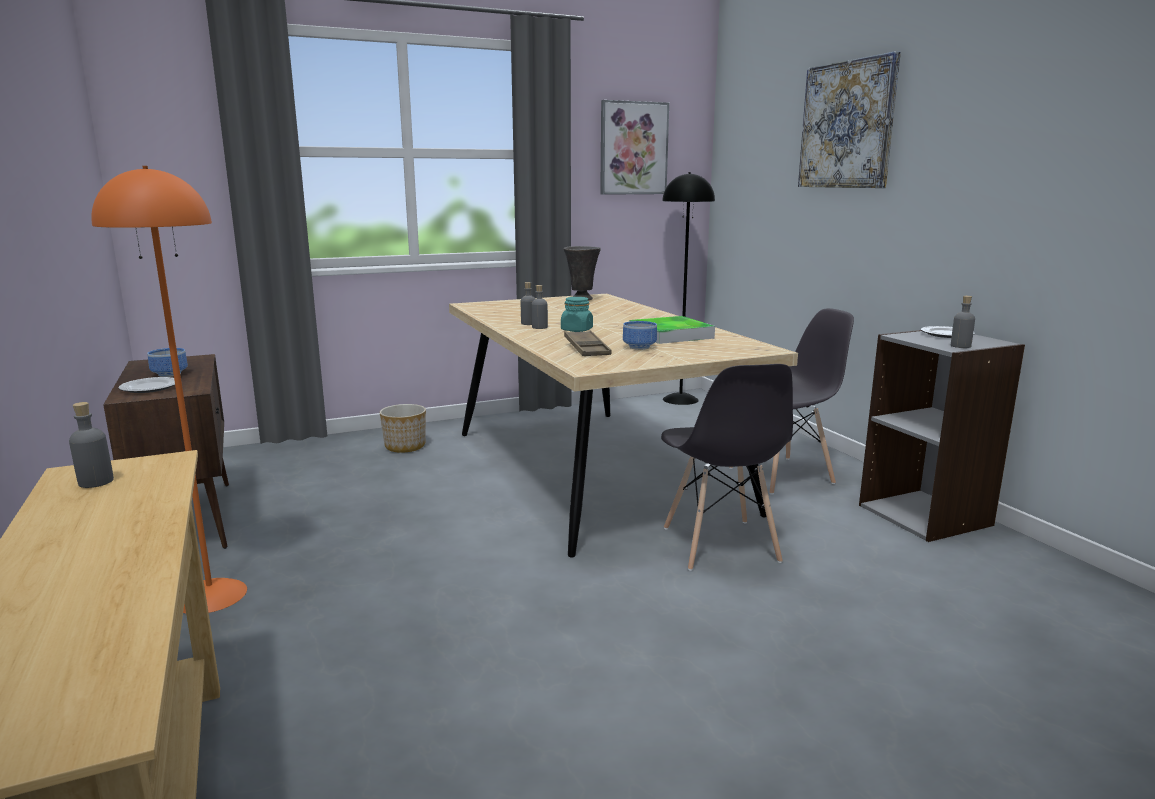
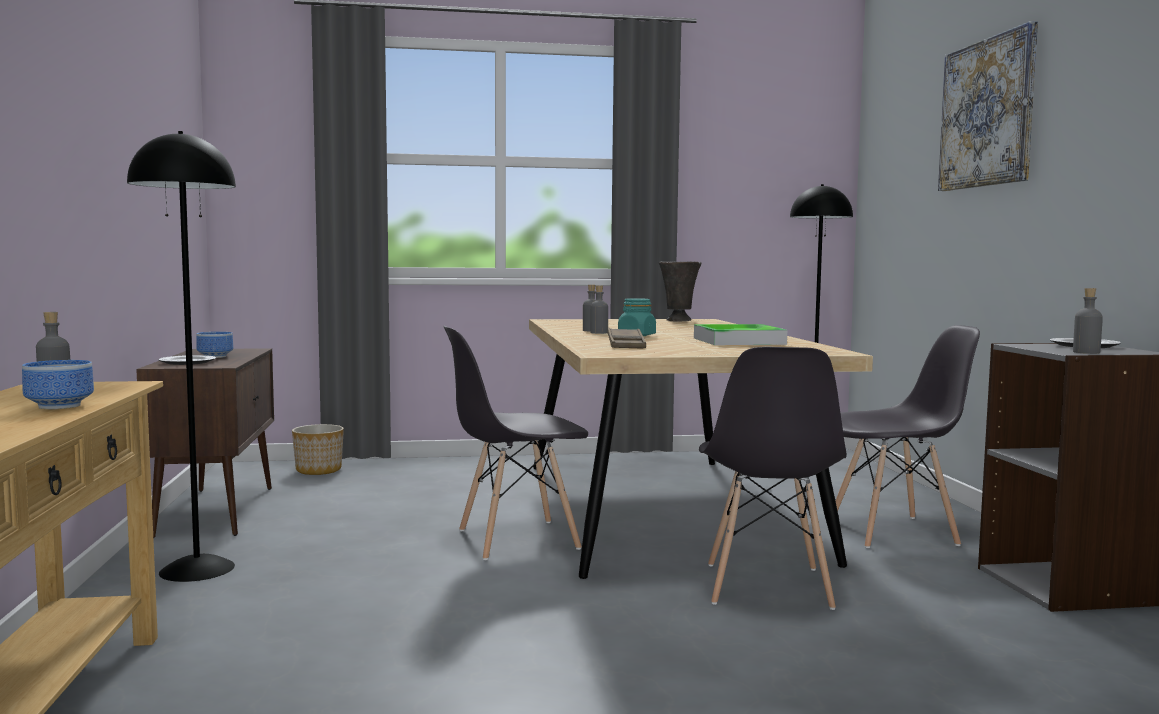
camera: 15 degrees right, 10 degrees down
orange floor lamp [91,166,247,613] -> black floor lamp [127,131,236,582]
planter [380,404,426,453] -> planter moved to [292,424,344,475]
picture [600,100,669,195] -> none
bowl [623,321,657,350] -> bowl moved to [22,360,94,409]
none -> grey chair [443,326,588,560]

